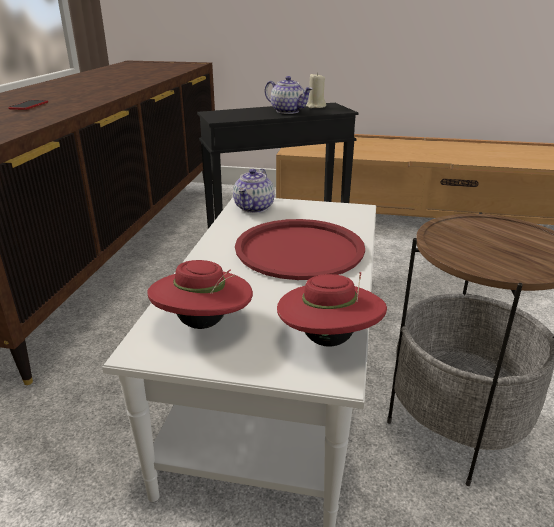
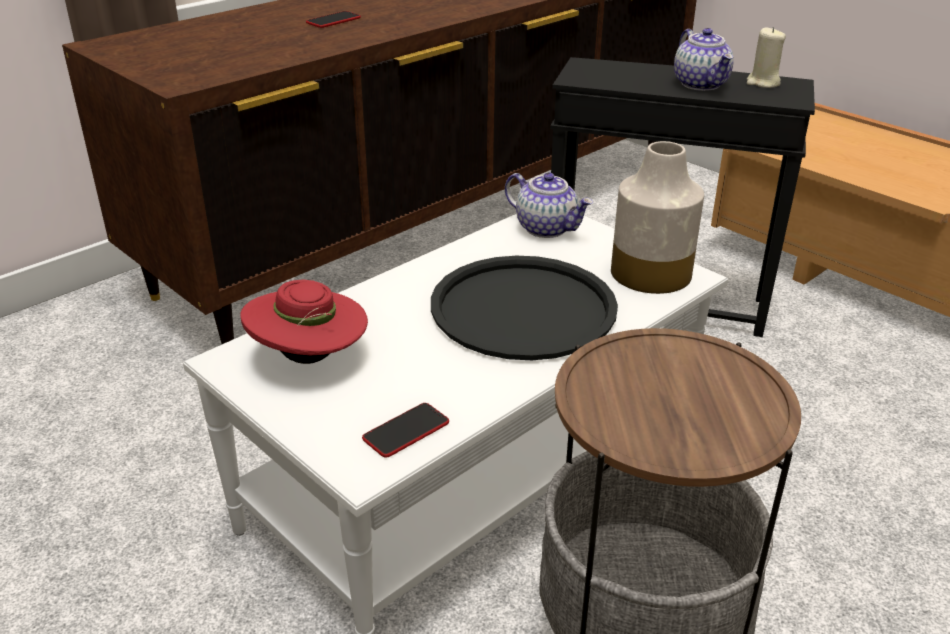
camera: 35 degrees right, 5 degrees up
teapot [233,168,275,213] -> teapot turned 105 degrees counterclockwise [505,173,593,238]
red tray [235,219,365,280] -> black tray [431,256,618,360]
red hat [277,272,387,347] -> phone [362,403,449,458]
none -> beige vase [611,141,704,294]

